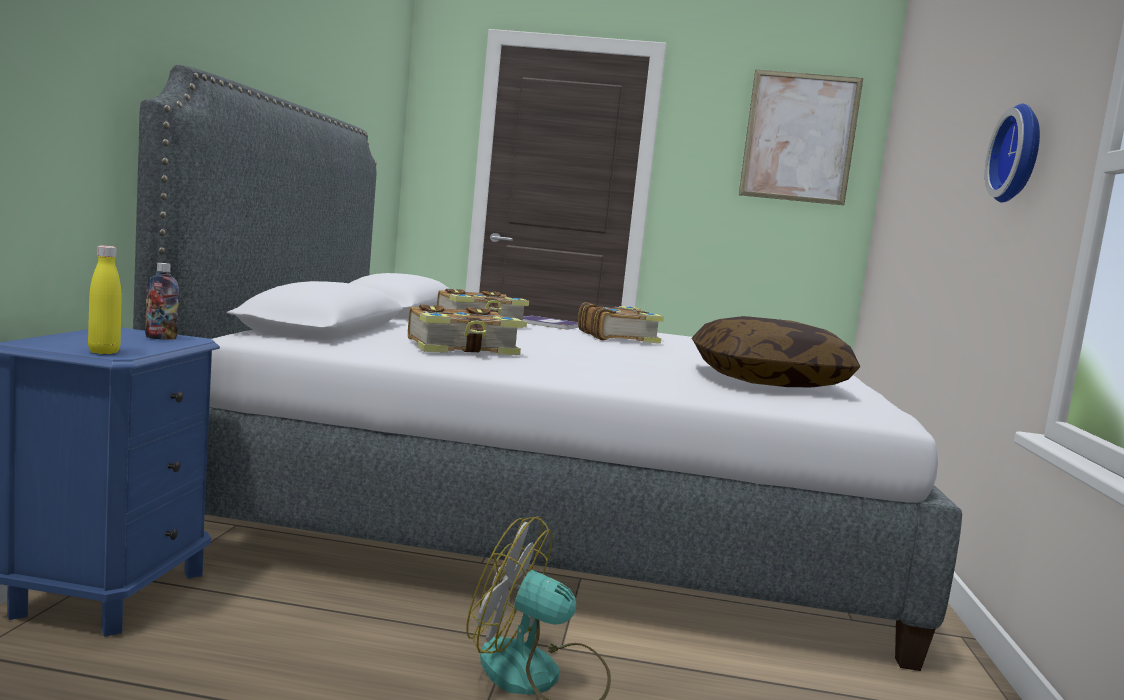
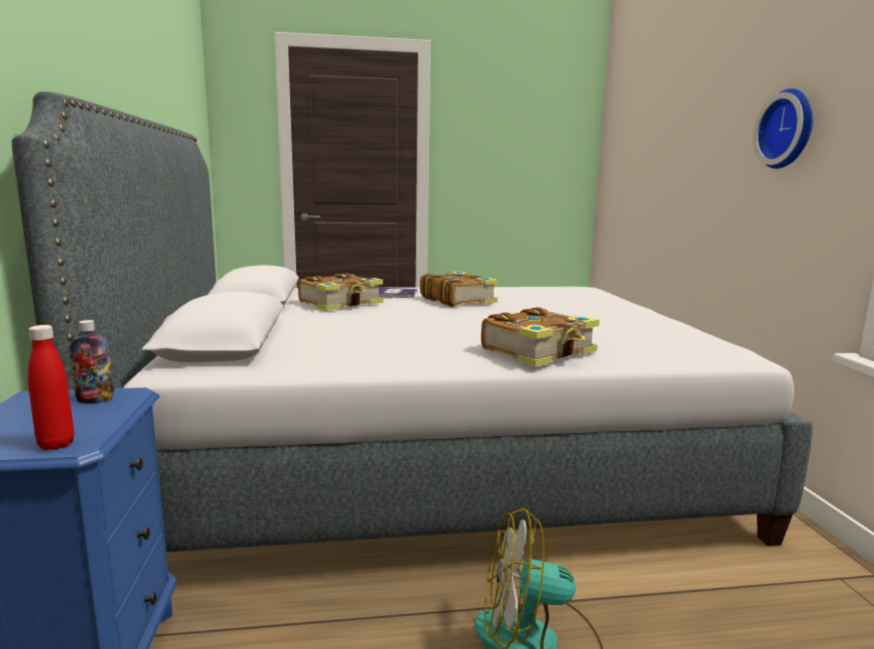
camera: 15 degrees left, 5 degrees up
yellow bottle [88,245,121,354] -> red bottle [28,325,74,450]
book [408,305,523,355] -> book moved to [481,307,600,367]
pillow [692,316,860,387] -> none
picture [739,70,863,205] -> none

